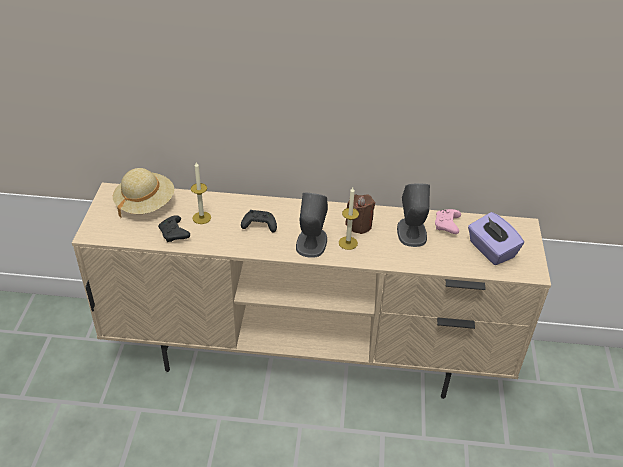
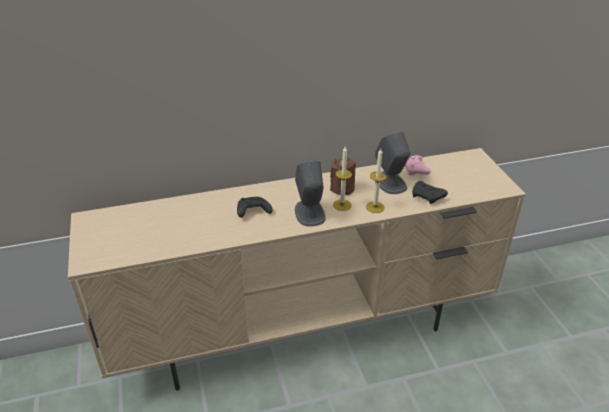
camera: 20 degrees left, 5 degrees down
beige hat [113,168,174,218] -> none
black game controller [158,215,190,242] -> black game controller moved to [412,181,448,204]
candle [191,162,211,224] -> candle moved to [366,148,386,213]
purple tissue box [468,212,524,265] -> none

